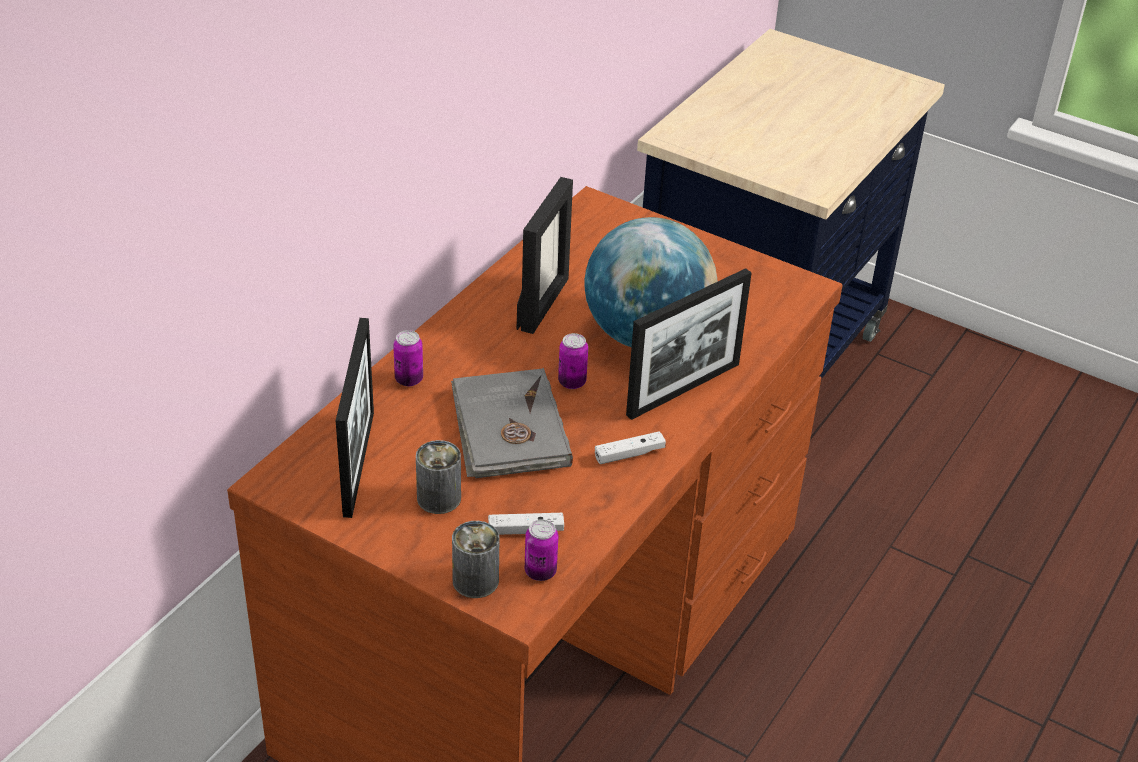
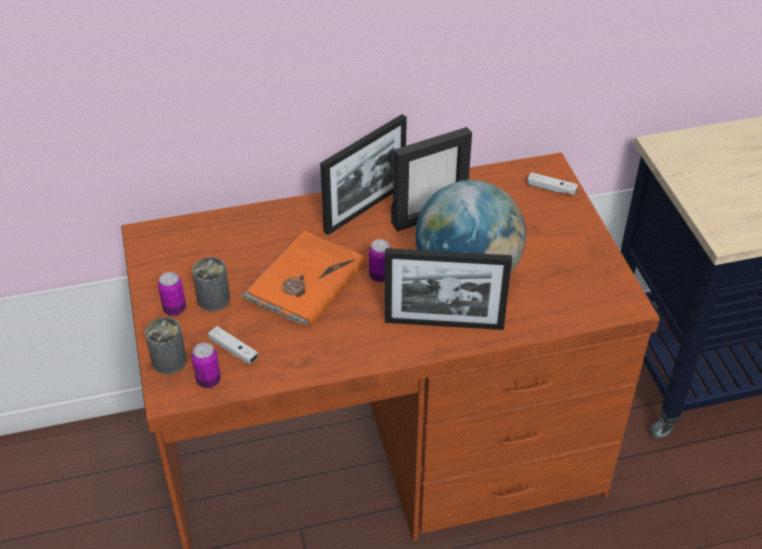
camera: 45 degrees right, 5 degrees up
picture frame [336,318,374,518] -> picture frame moved to [320,114,407,235]
can [393,330,423,386] -> can moved to [158,272,186,316]
grey book [451,368,573,478] -> orange book [241,231,365,329]
white game controller [595,431,666,464] -> white game controller moved to [527,172,578,195]

